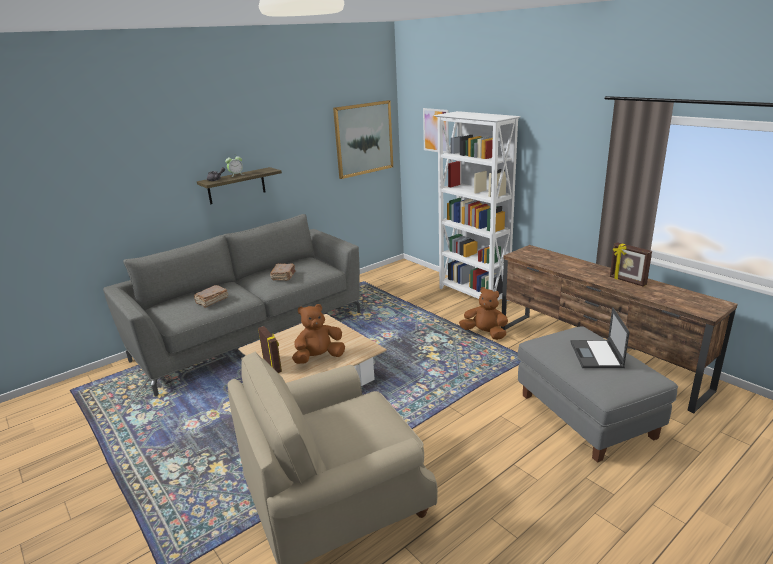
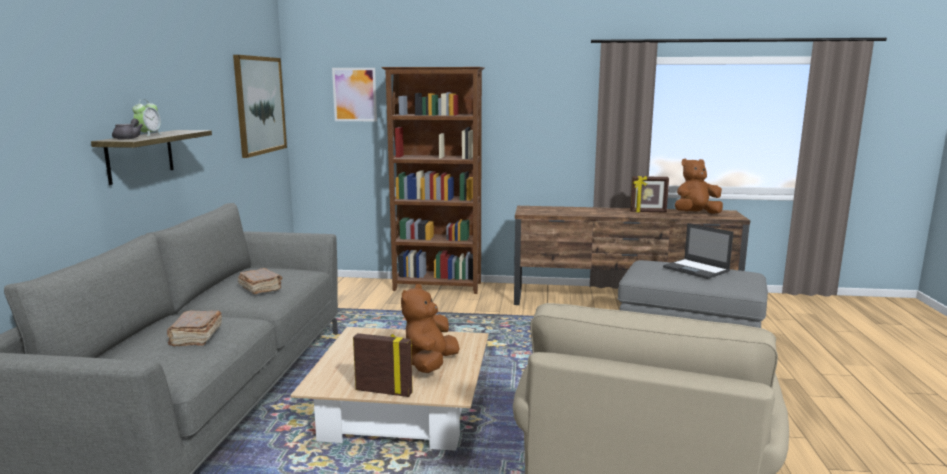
camera: 45 degrees left, 10 degrees down
white bookcase [434,111,521,301] -> brown bookcase [381,67,485,294]
brown plush toy [459,287,508,340] -> brown plush toy moved to [675,159,723,214]

